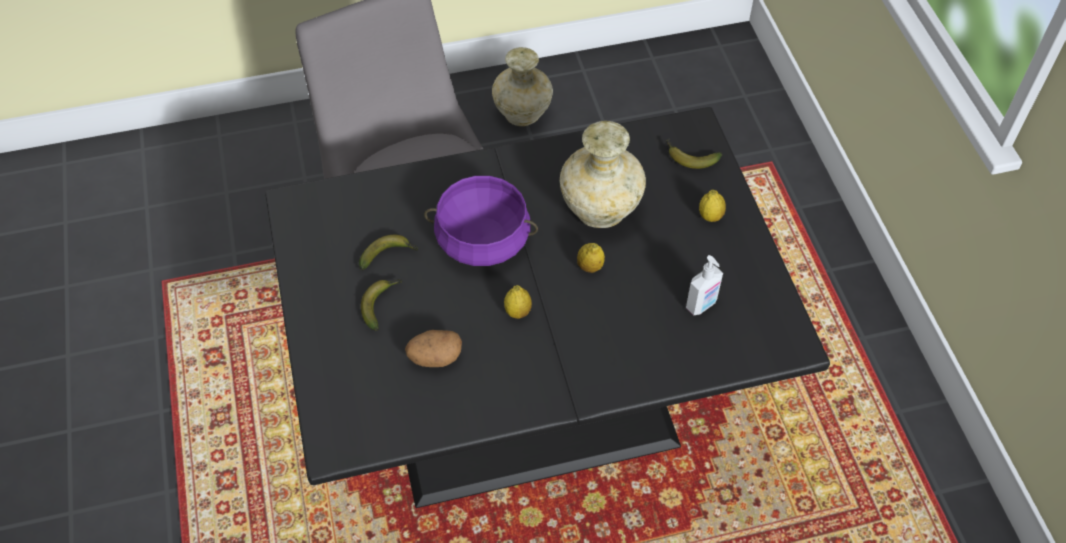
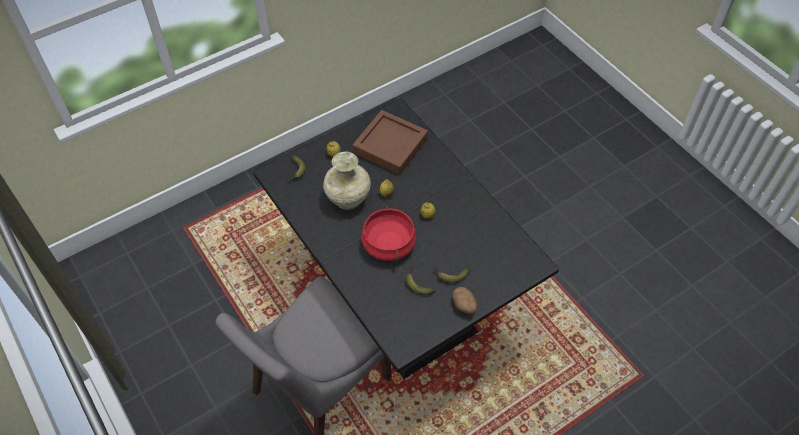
camera: 110 degrees left, 0 degrees up
potato [405,330,462,367] -> potato moved to [453,287,477,314]
purple cooking pot [424,176,538,266] -> red cooking pot [362,206,416,261]
beige vase [492,47,553,126] -> none
soap dispenser [686,255,723,315] -> brown tray [353,110,428,175]

